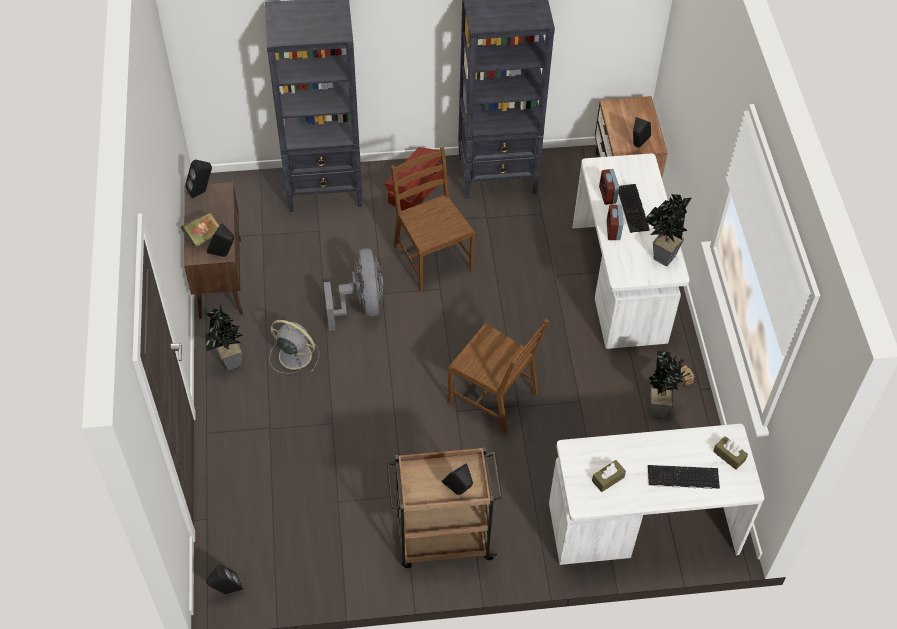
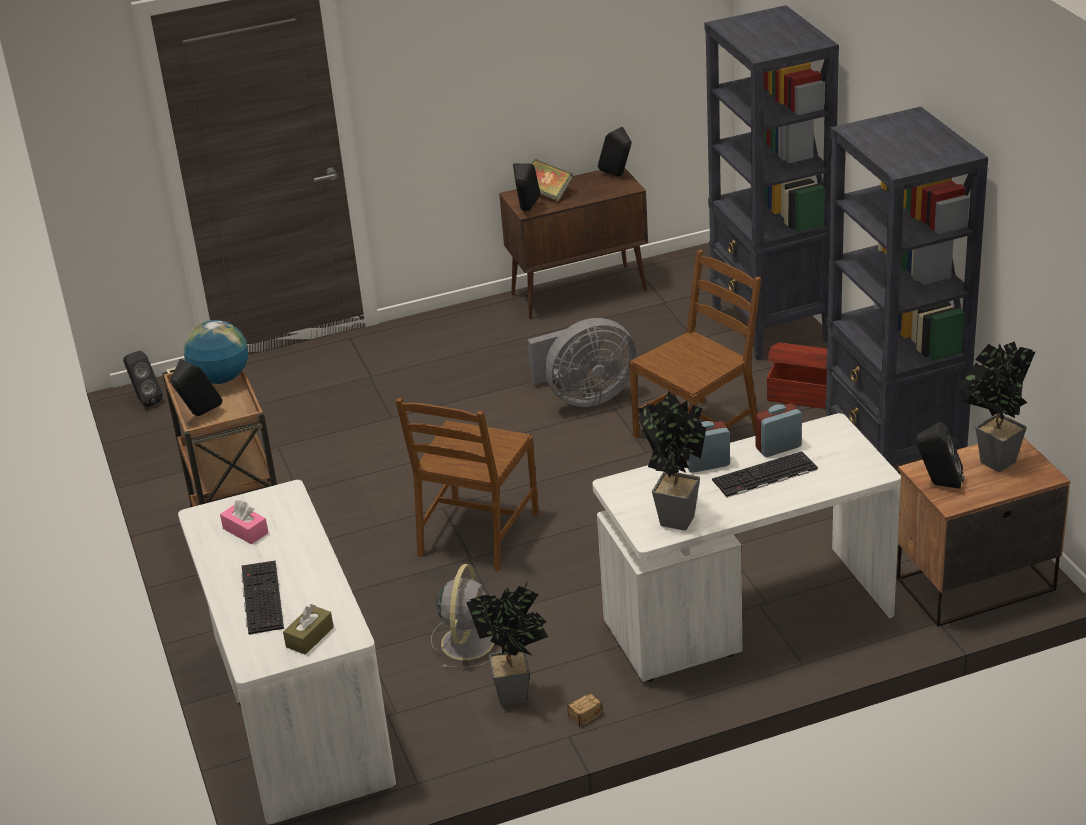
camera: 80 degrees right, 20 degrees down
potted plant [205,304,243,371] -> potted plant moved to [959,341,1036,472]
grey fan [269,320,320,374] -> grey fan moved to [431,564,502,669]
brown tissue box [592,460,626,492] -> pink tissue box [220,500,268,544]
none -> globe [184,320,248,384]

